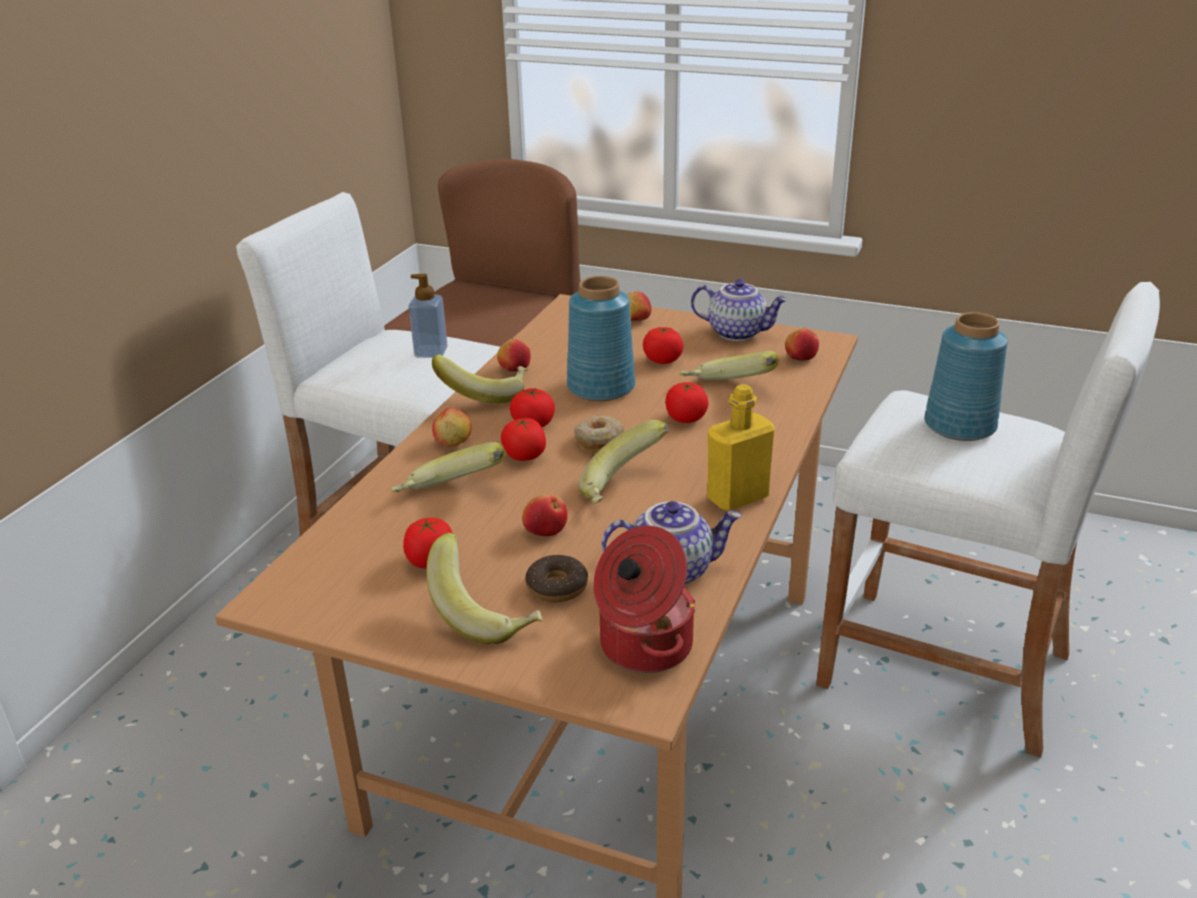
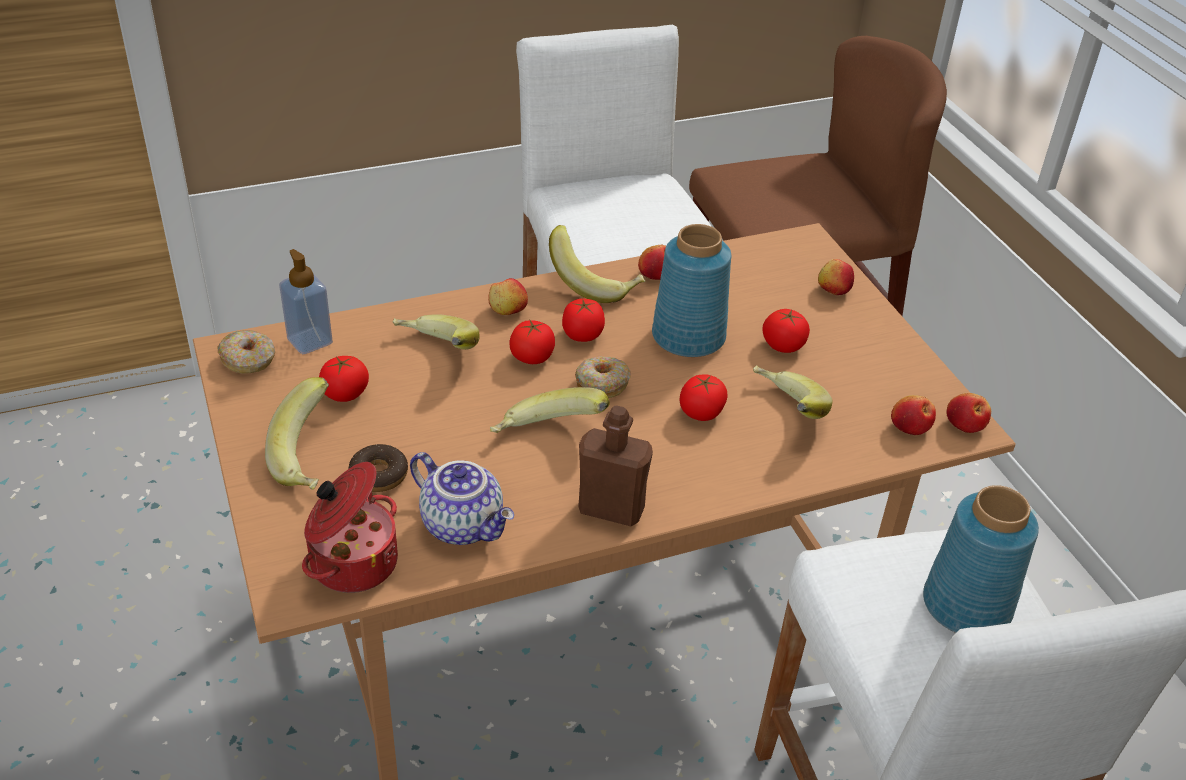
camera: 45 degrees right, 10 degrees up
soap dispenser [408,274,448,358] -> soap dispenser moved to [279,249,333,354]
apple [522,494,568,536] -> apple moved to [947,393,991,433]
teapot [691,279,788,341] -> none
yellow bottle [707,384,775,511] -> brown bottle [578,405,653,526]
none -> donut [218,330,275,374]

